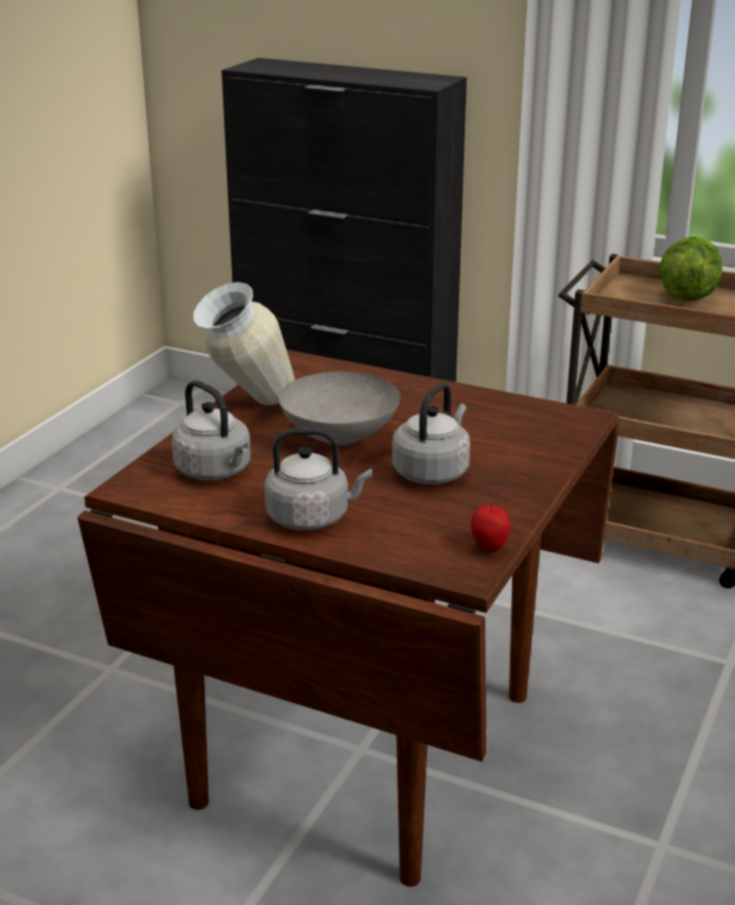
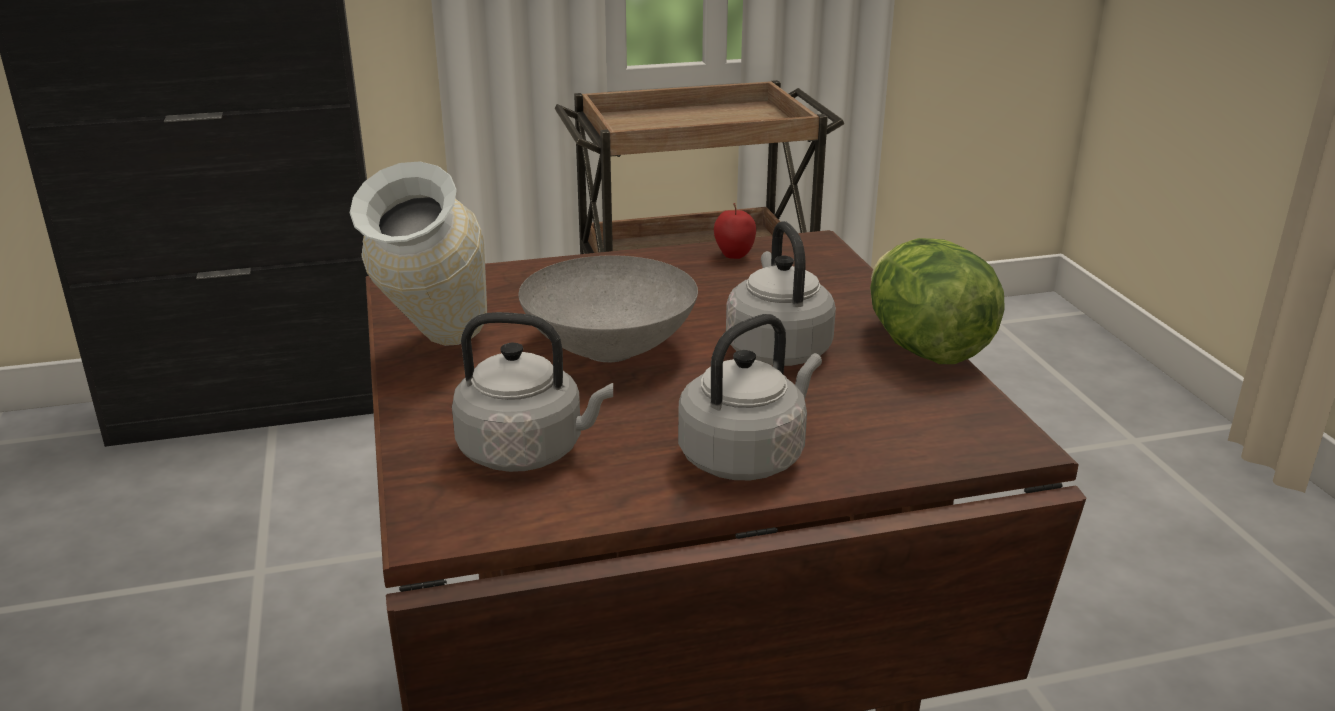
camera: 40 degrees left, 0 degrees up
apple [471,500,510,552] -> apple moved to [714,203,756,259]
lettuce [660,237,723,301] -> lettuce moved to [870,238,1005,364]

